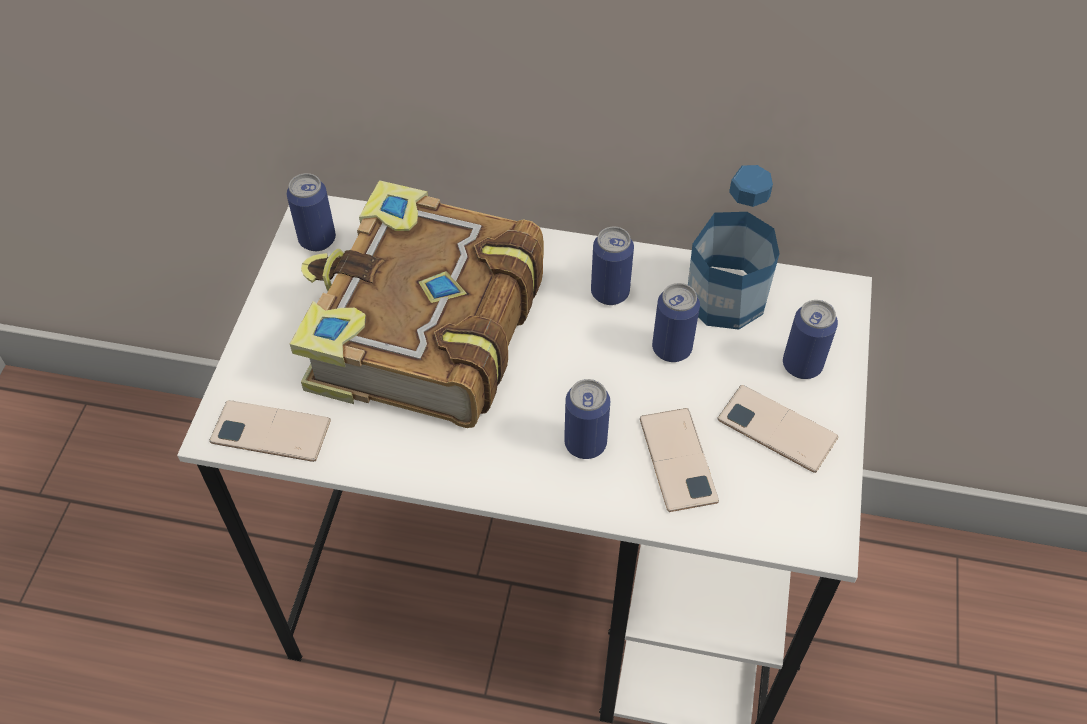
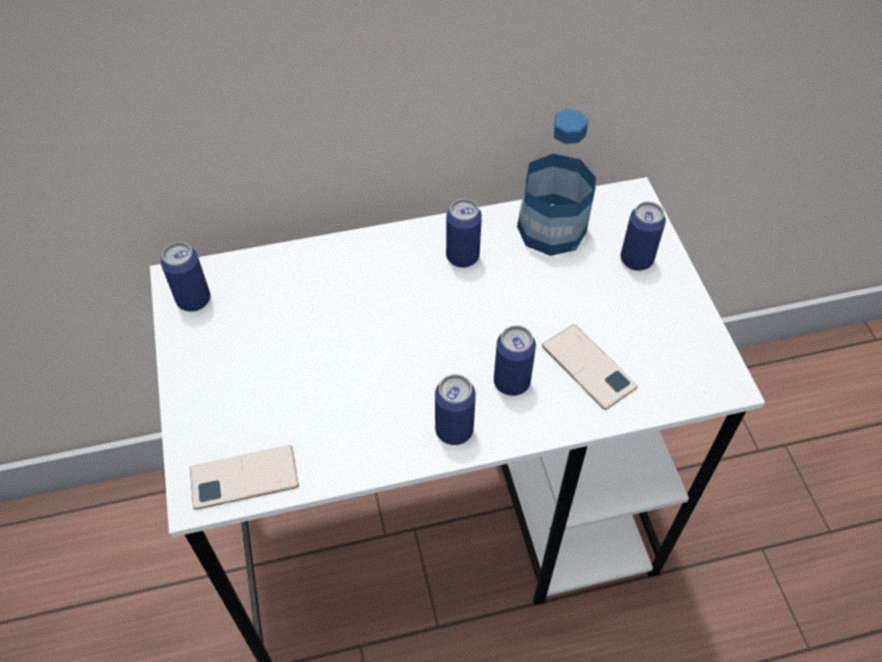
camera: 25 degrees left, 0 degrees up
book [290,180,544,428] -> none
can [652,283,700,362] -> can moved to [435,374,476,445]
phone [717,385,838,473] -> none

